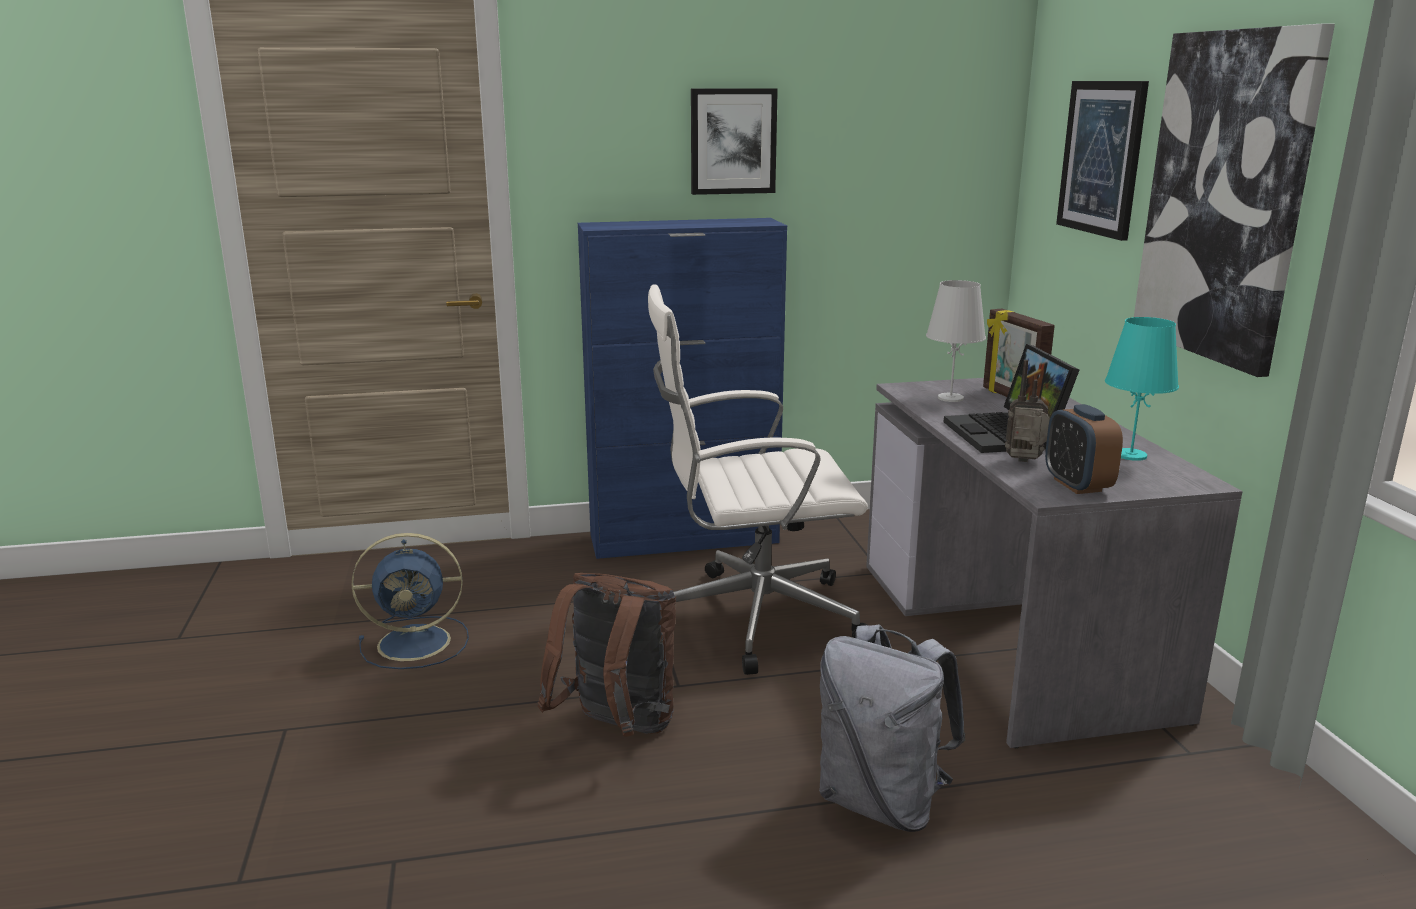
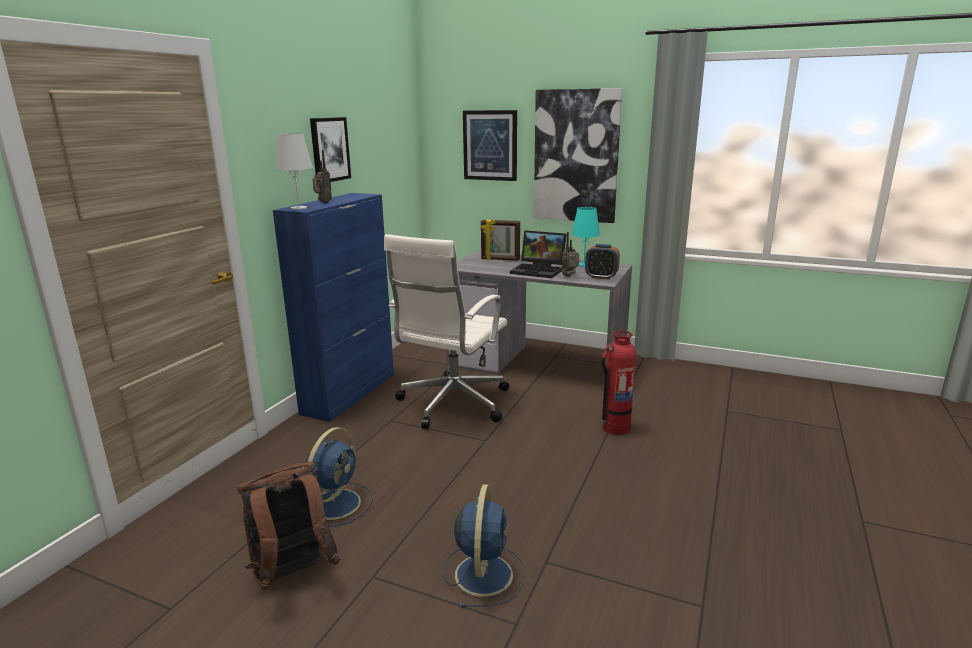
camera: 55 degrees left, 0 degrees up
brown backpack [538,573,676,736] -> brown backpack moved to [237,462,340,590]
grey backpack [819,624,965,832] -> fire extinguisher [602,330,636,435]
white table lamp [926,280,986,402] -> white table lamp moved to [275,133,313,210]
none -> radio [313,150,332,203]
none -> blue fan [443,484,525,608]

